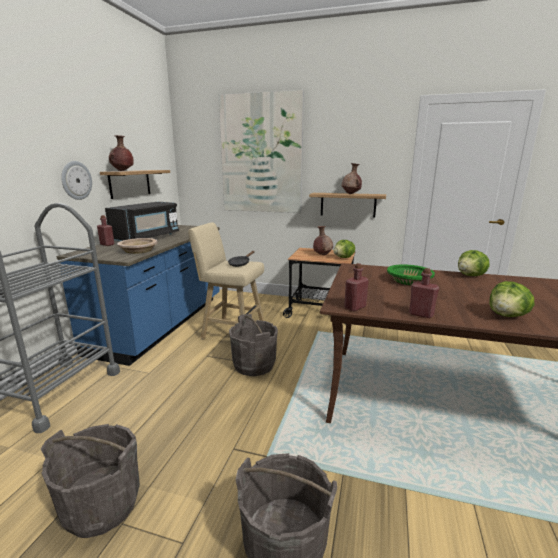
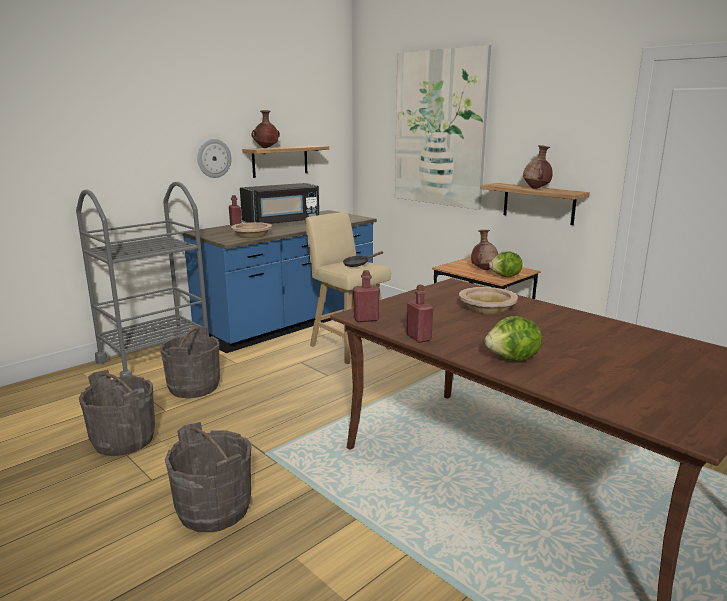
camera: 30 degrees right, 0 degrees up
grey bucket [229,314,278,376] -> grey bucket moved to [160,326,220,398]
green bowl [387,264,435,285] -> beige bowl [459,287,518,314]
lettuce [458,250,489,276] -> none

